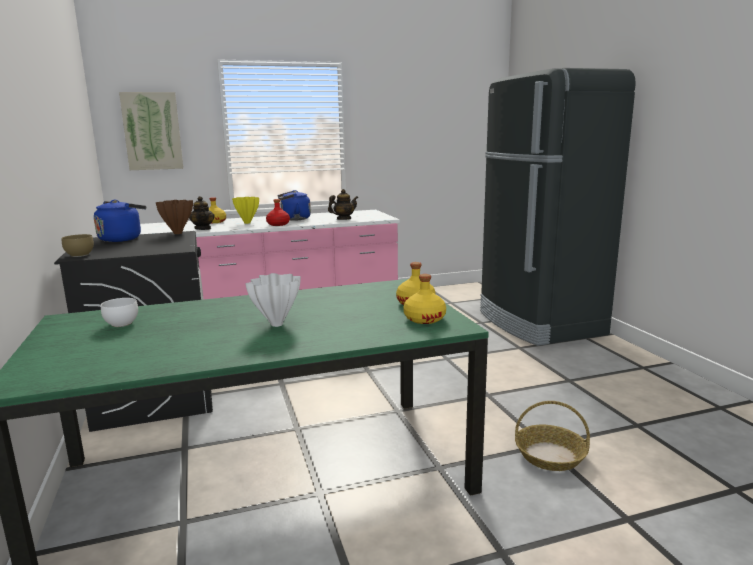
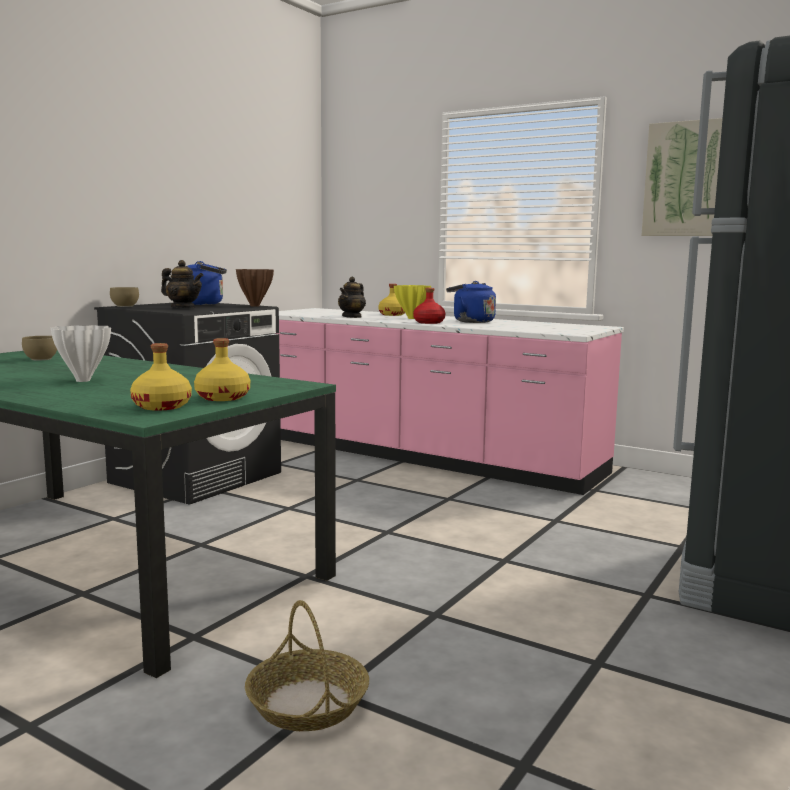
camera: 50 degrees right, 5 degrees down
white bowl [101,298,138,327] -> brown bowl [22,336,57,361]
picture [119,92,183,170] -> picture moved to [641,118,723,236]
teapot [328,189,358,220] -> teapot moved to [161,260,204,308]

